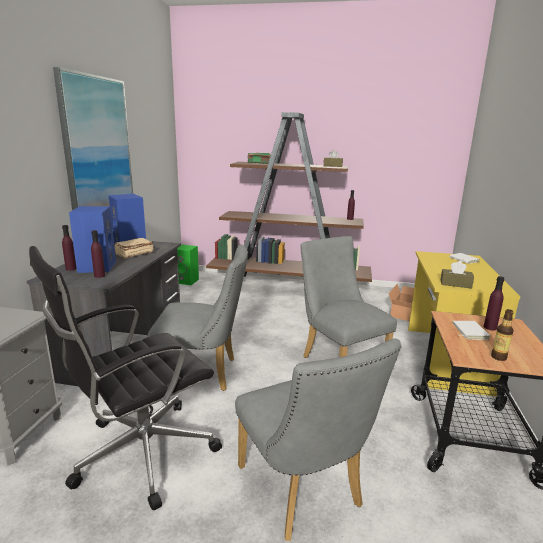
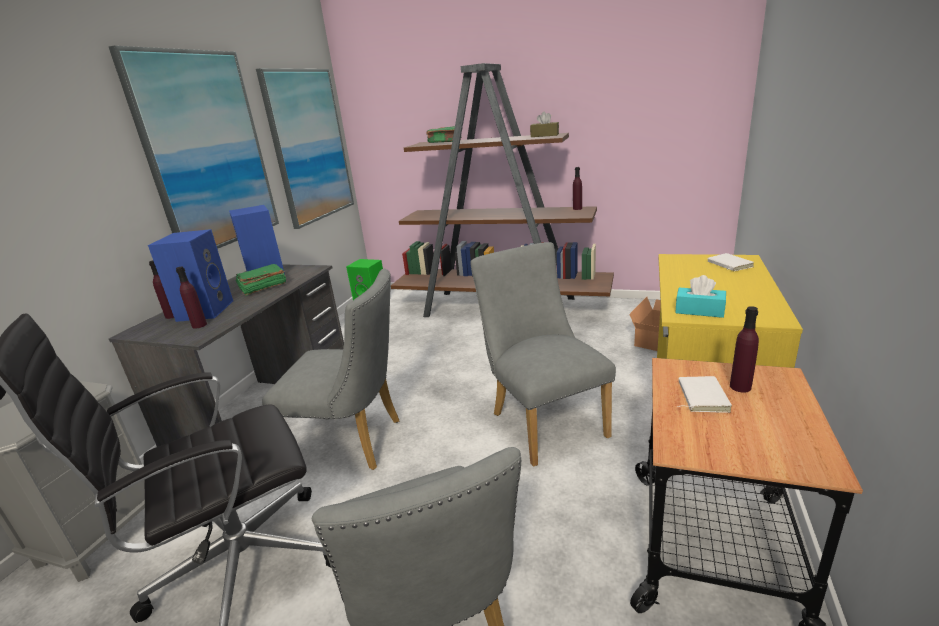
camera: 10 degrees right, 5 degrees up
beige book [114,238,154,259] -> green book [236,264,286,296]
brown tissue box [441,261,474,289] -> turquoise tissue box [675,275,726,318]
bottle [491,309,514,361] -> none
none -> picture [256,68,354,229]

